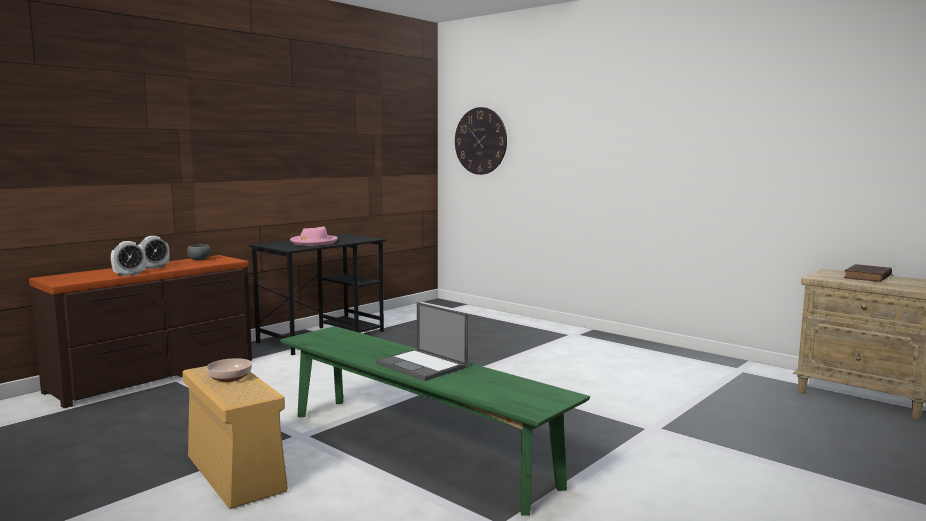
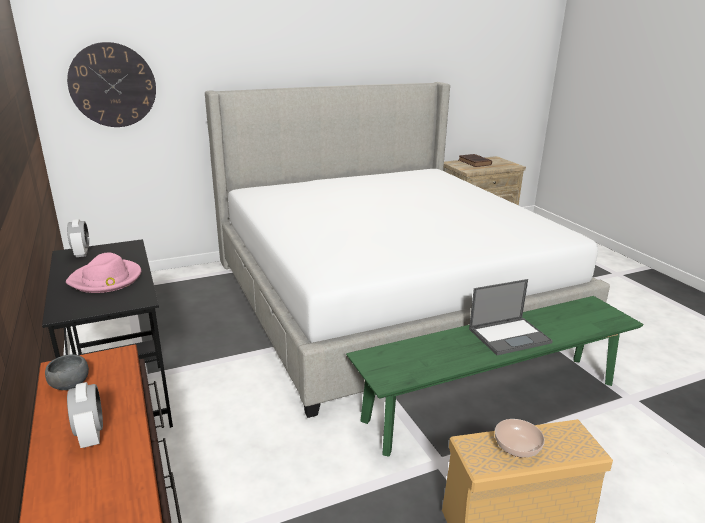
camera: 65 degrees left, 15 degrees up
alarm clock [111,241,146,276] -> alarm clock moved to [67,219,89,257]
none -> bed [205,82,610,418]

